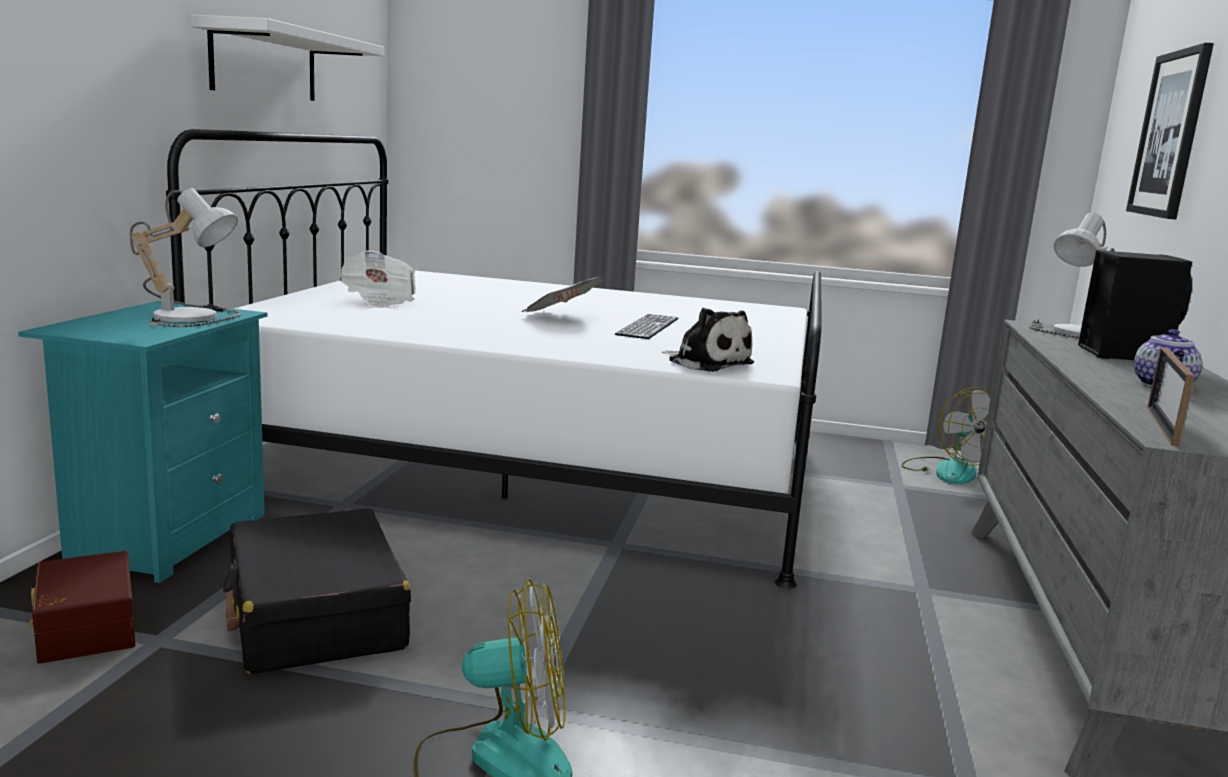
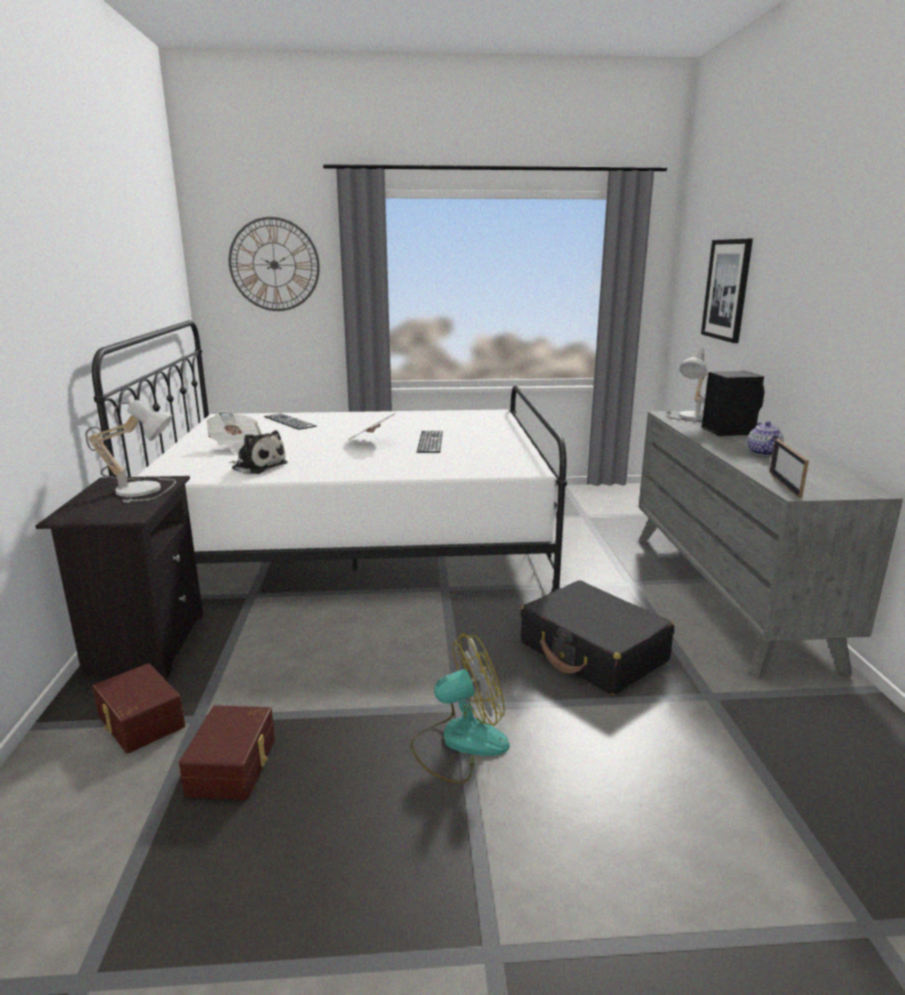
camera: 15 degrees left, 5 degrees up
turquoise nightstand [18,301,267,583] -> black nightstand [36,476,203,679]
white shelf [191,15,384,101] -> none
black suitcase [223,508,411,674] -> black suitcase moved to [520,580,674,695]
plush toy [662,308,754,372] -> plush toy moved to [229,430,288,474]
fan [901,387,992,484] -> none
none -> brown storage box [179,705,275,800]
none -> wall clock [229,217,320,311]
none -> keyboard [264,413,317,430]

